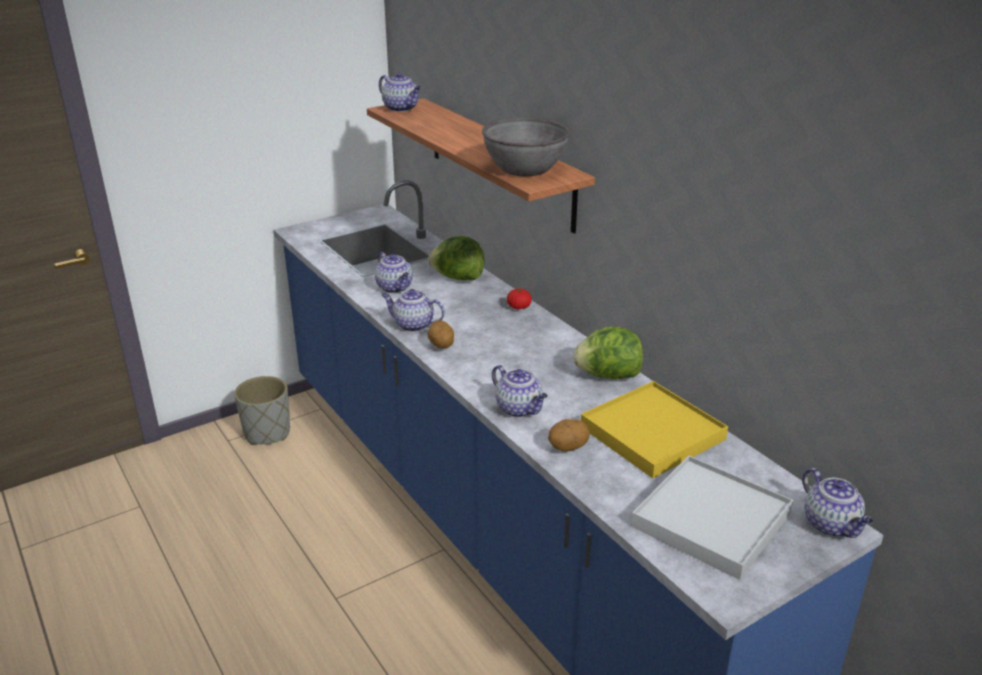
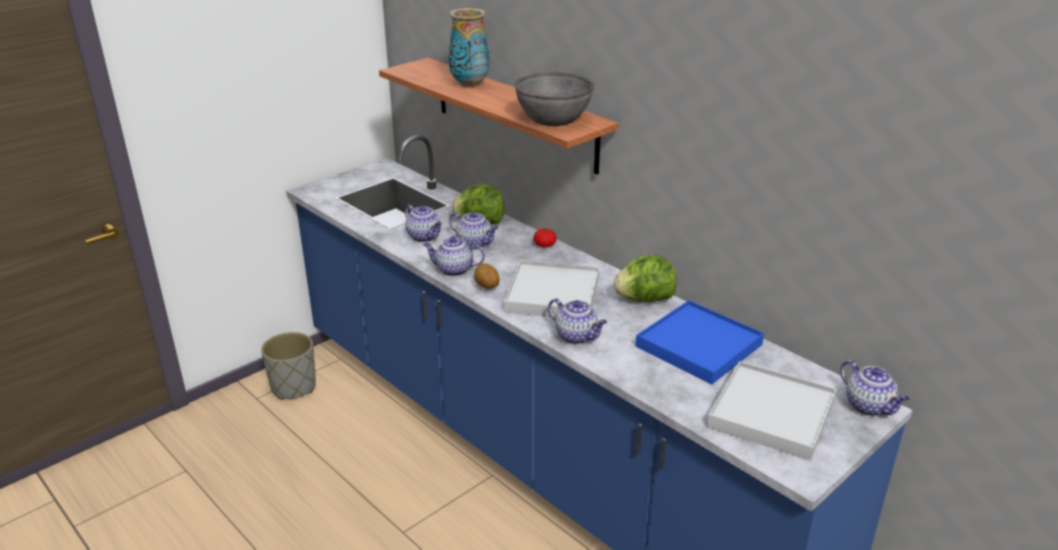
camera: 10 degrees left, 0 degrees up
teapot [379,72,421,112] -> teapot moved to [449,212,499,249]
potato [548,419,590,452] -> none
yellow tray [581,381,728,478] -> blue tray [636,300,764,384]
none -> vase [448,8,490,87]
none -> white tray [504,260,599,317]

